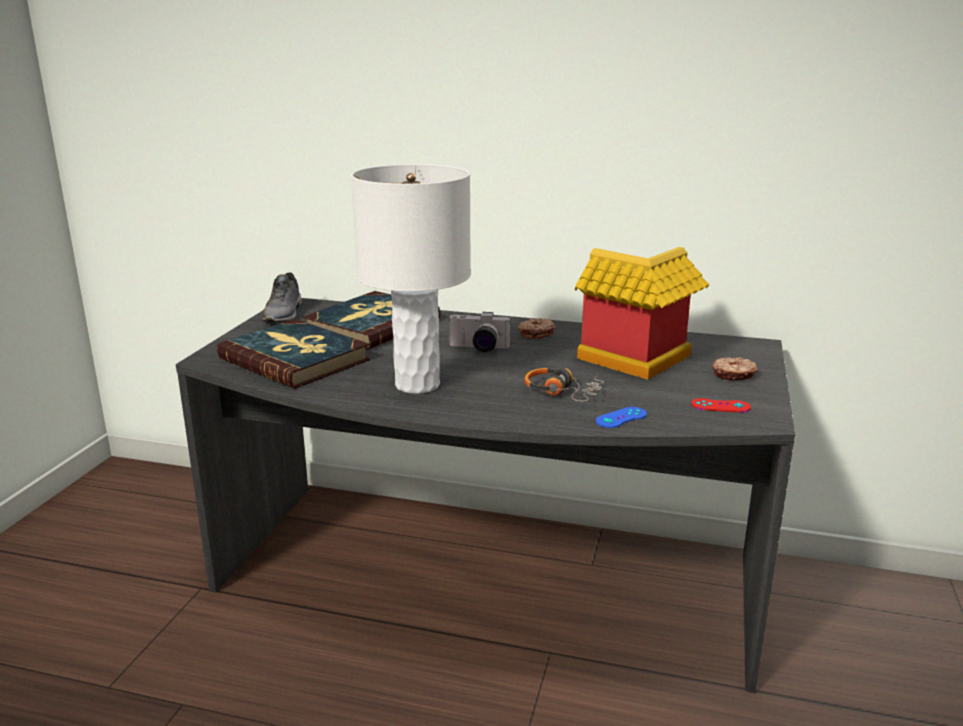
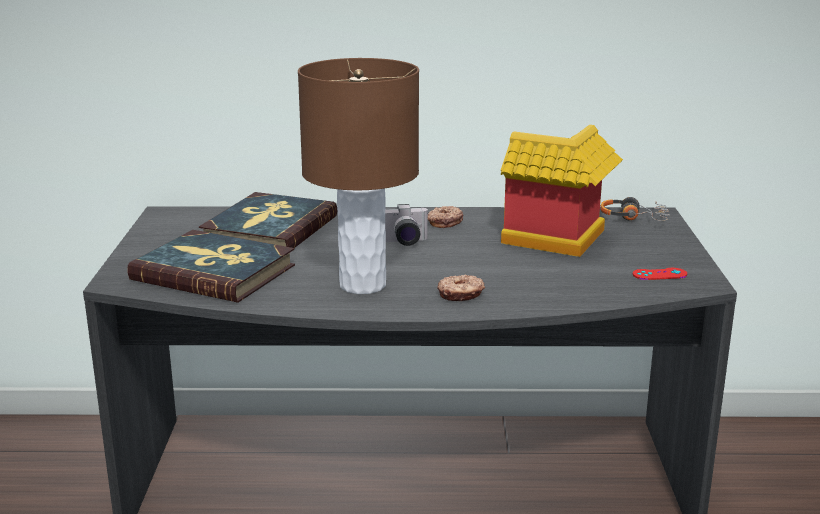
camera: 15 degrees left, 0 degrees up
grey shoe [262,272,302,322] -> none
white table lamp [351,164,471,394] -> brown table lamp [298,58,419,294]
headphones [524,368,604,401] -> headphones moved to [600,197,670,221]
blue game controller [595,407,647,428] -> none
donut [712,357,758,381] -> donut moved to [437,274,485,301]

